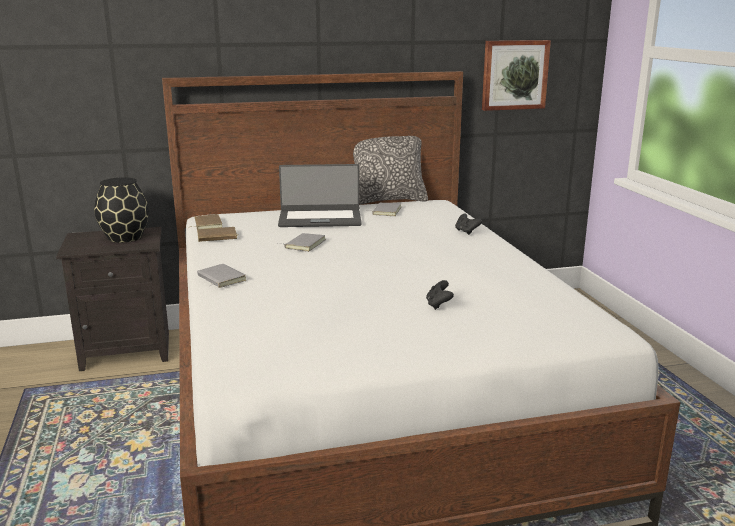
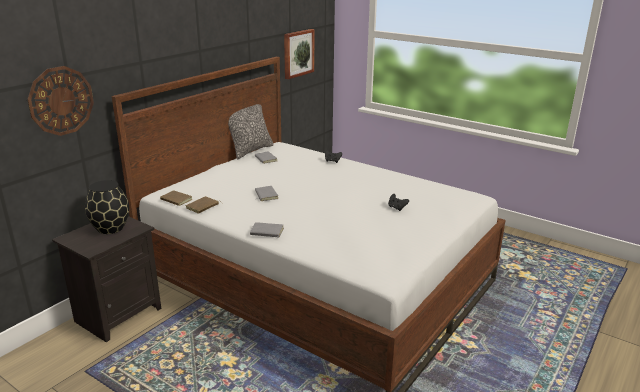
camera: 40 degrees left, 5 degrees up
laptop [278,164,362,227] -> none
none -> wall clock [27,66,94,136]

